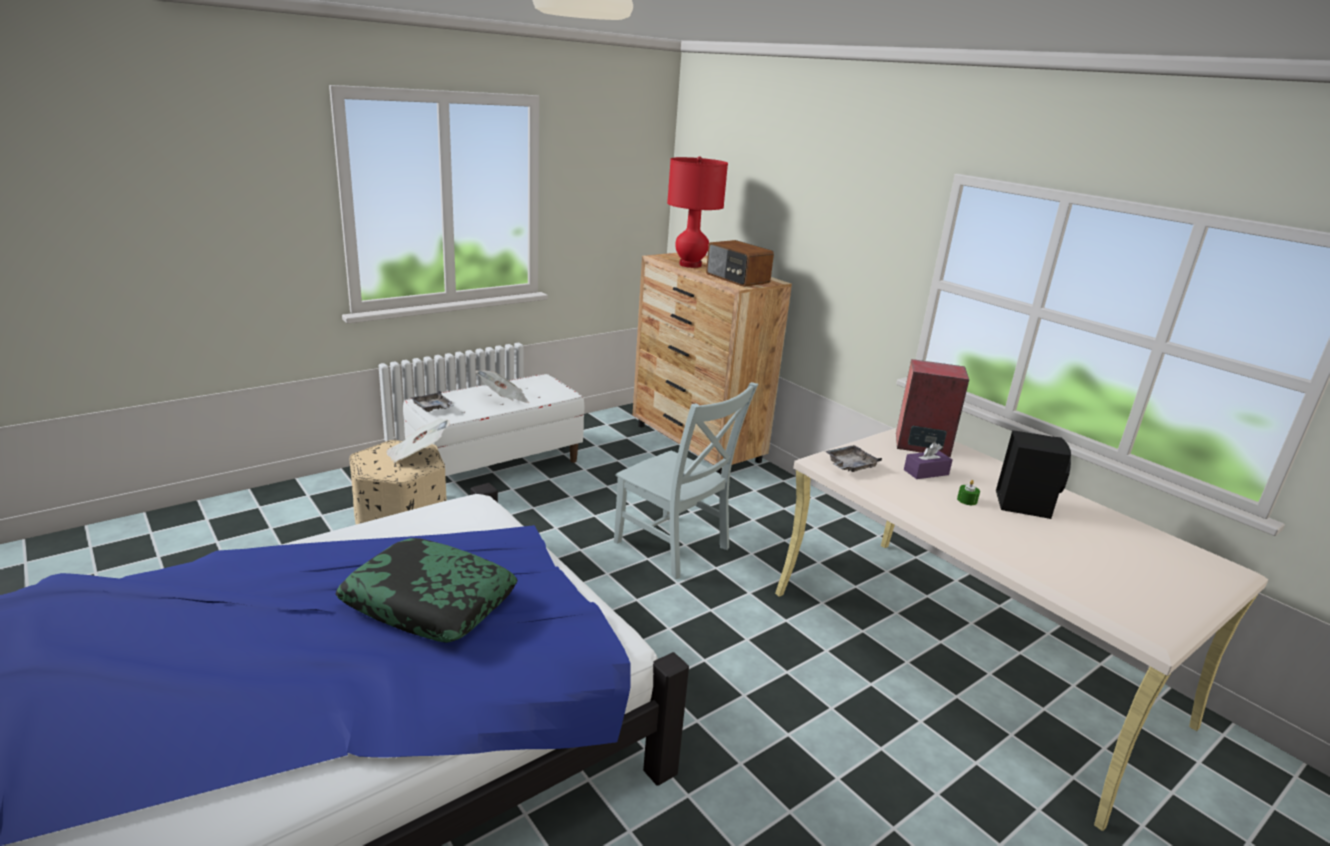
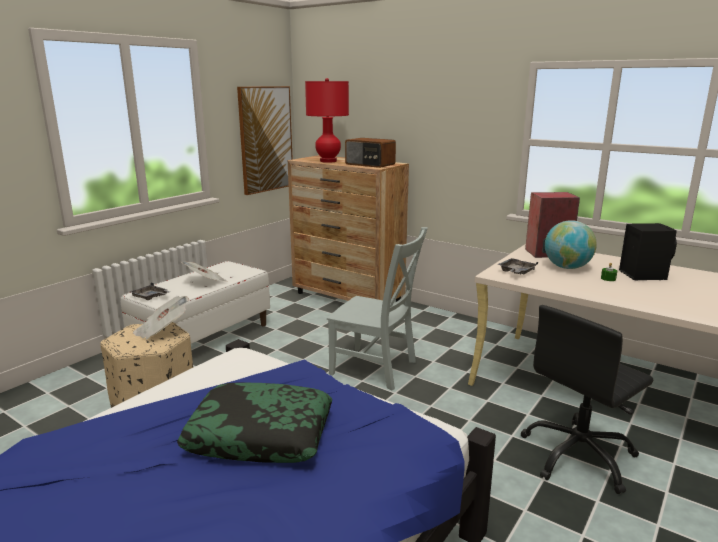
camera: 15 degrees left, 5 degrees down
purple tissue box [904,442,953,479] -> globe [545,220,597,269]
none -> picture [237,86,293,195]
none -> black office chair [520,305,653,494]

